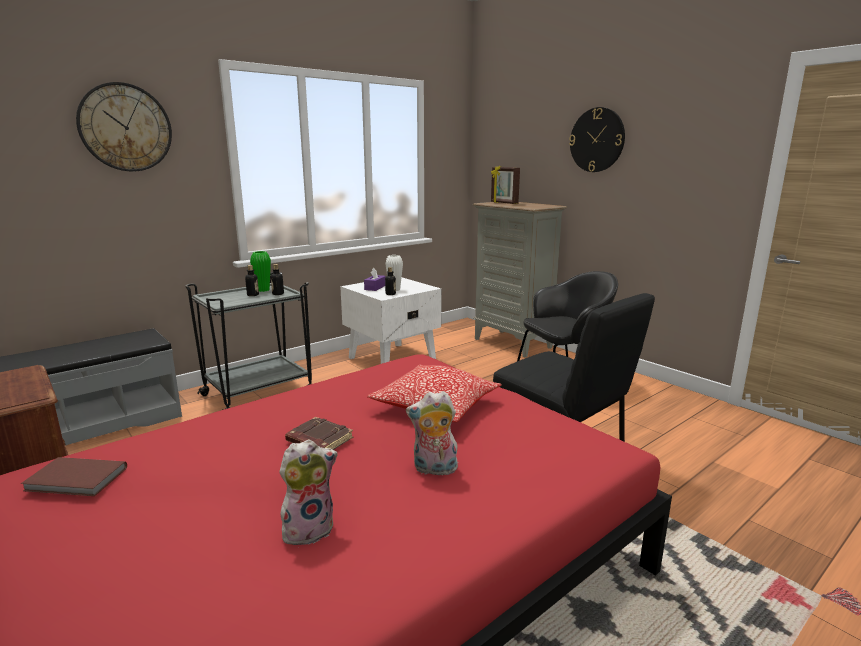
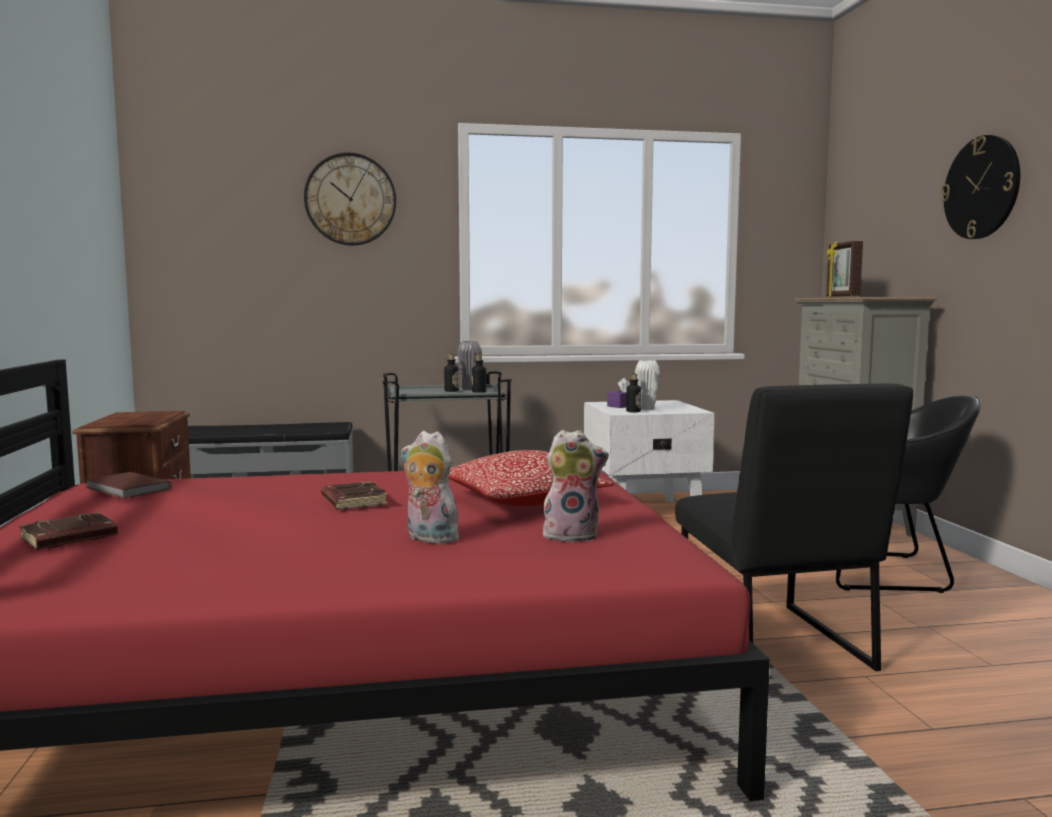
camera: 30 degrees right, 10 degrees down
green vase [250,251,271,292] -> grey vase [457,341,482,390]
plush toy [279,439,338,545] -> plush toy moved to [542,430,609,542]
none -> brown book [19,512,118,550]

